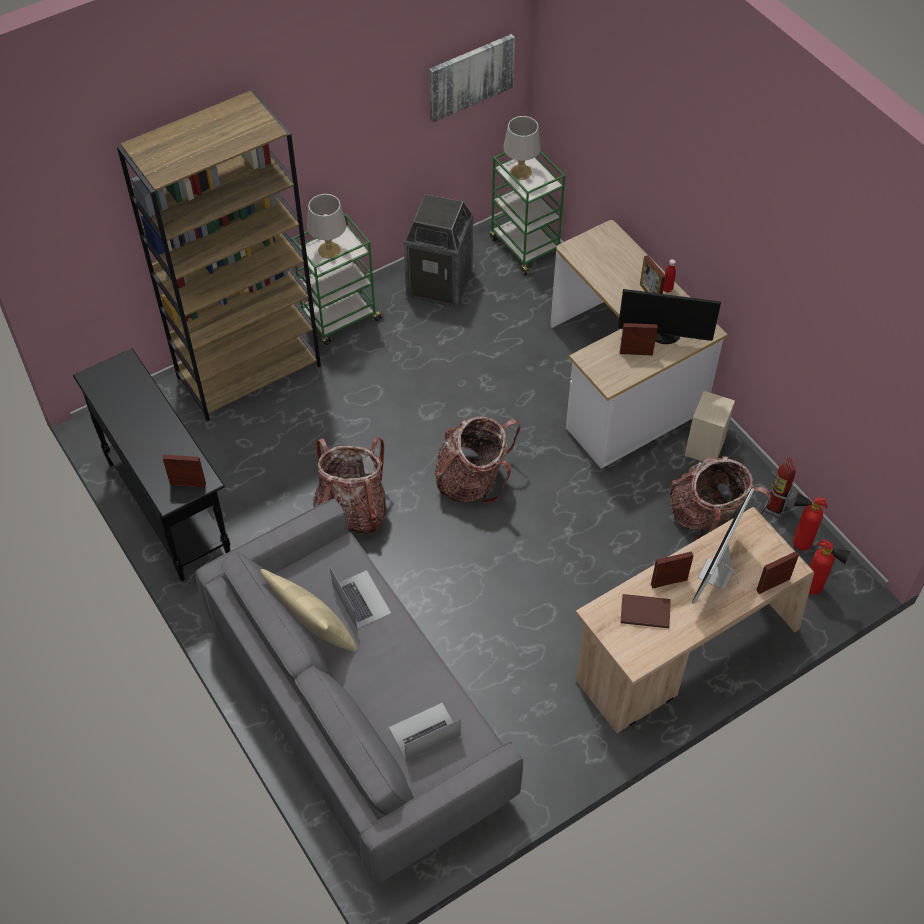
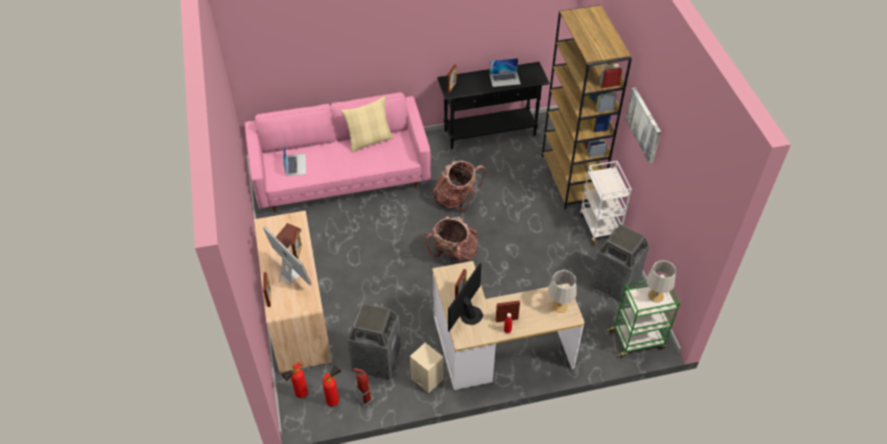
camera: 110 degrees right, 5 degrees down
grey sofa [195,499,523,884] -> pink sofa [245,92,431,212]
green cart [291,214,383,345] -> white cart [580,161,632,246]
grey table lamp [307,194,346,258] -> grey table lamp moved to [548,270,577,313]
laptop [330,567,391,629] -> laptop moved to [489,58,521,87]
picture [429,34,515,122] -> picture moved to [625,88,661,163]
backpack [670,456,771,539] -> trash can [347,303,401,380]

